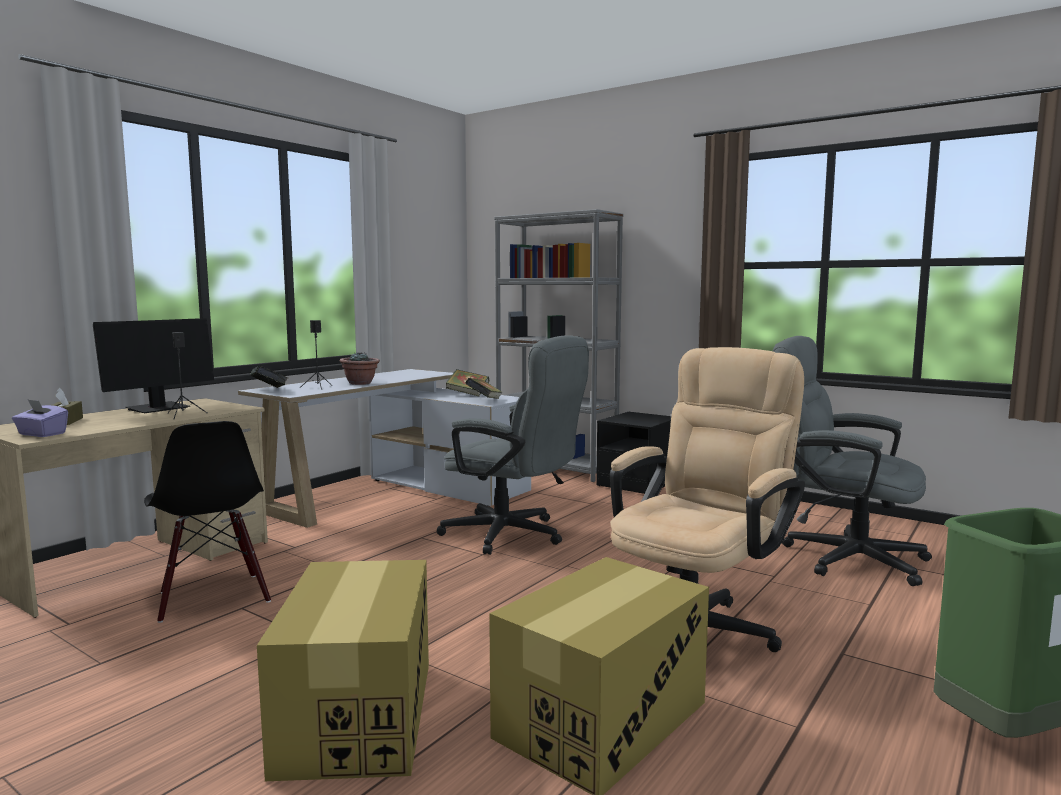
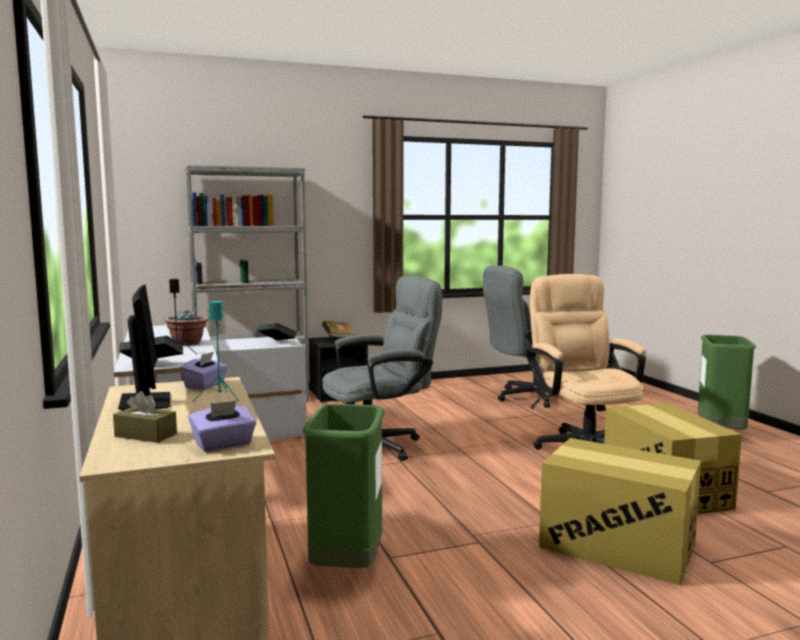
camera: 55 degrees left, 0 degrees up
black chair [144,421,271,623] -> green trash can [302,404,384,568]
black speaker [167,332,207,418] -> turquoise speaker [193,301,240,402]
book [446,369,489,396] -> book moved to [322,321,356,338]
none -> purple tissue box [180,352,228,390]

